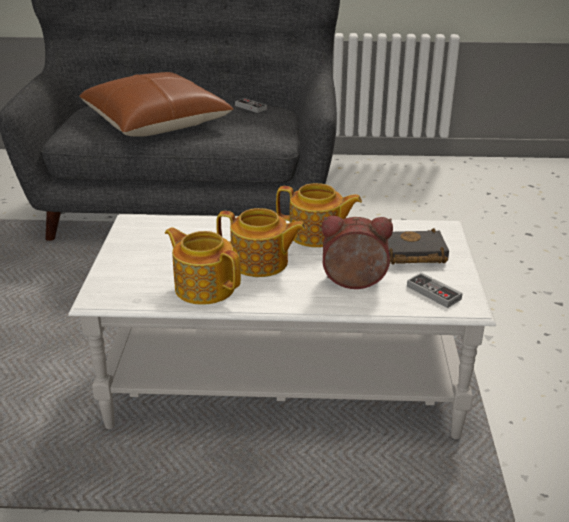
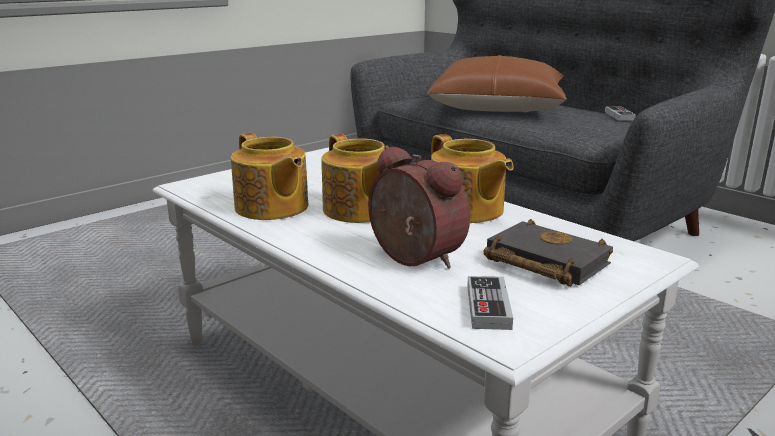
camera: 45 degrees right, 10 degrees down
teapot [165,227,241,305] -> teapot turned 150 degrees clockwise [231,133,308,220]

